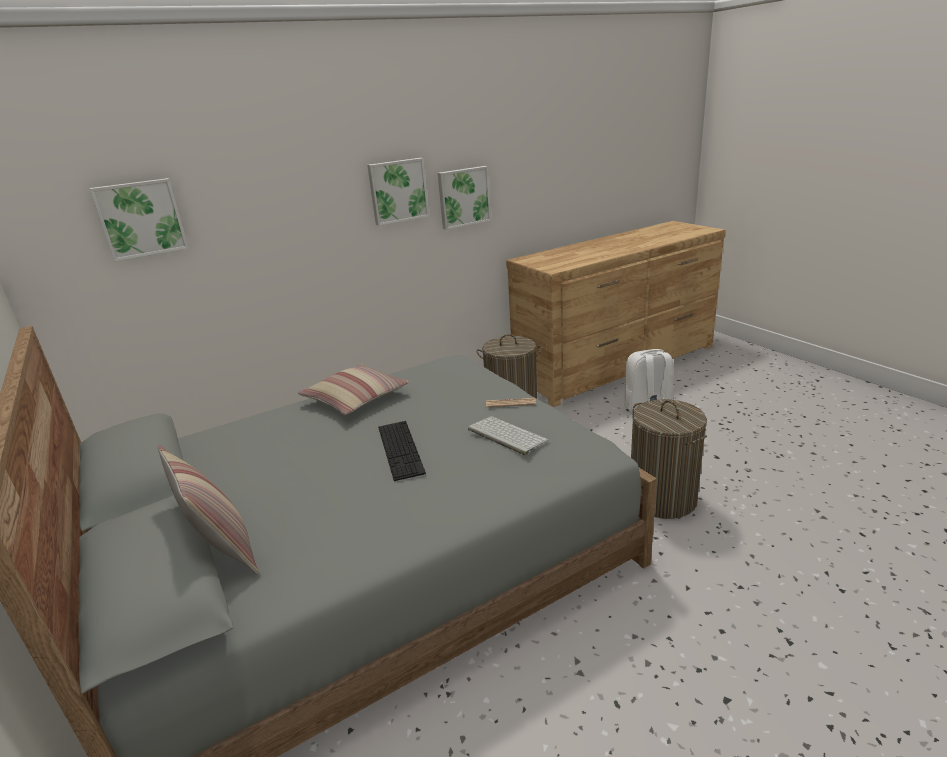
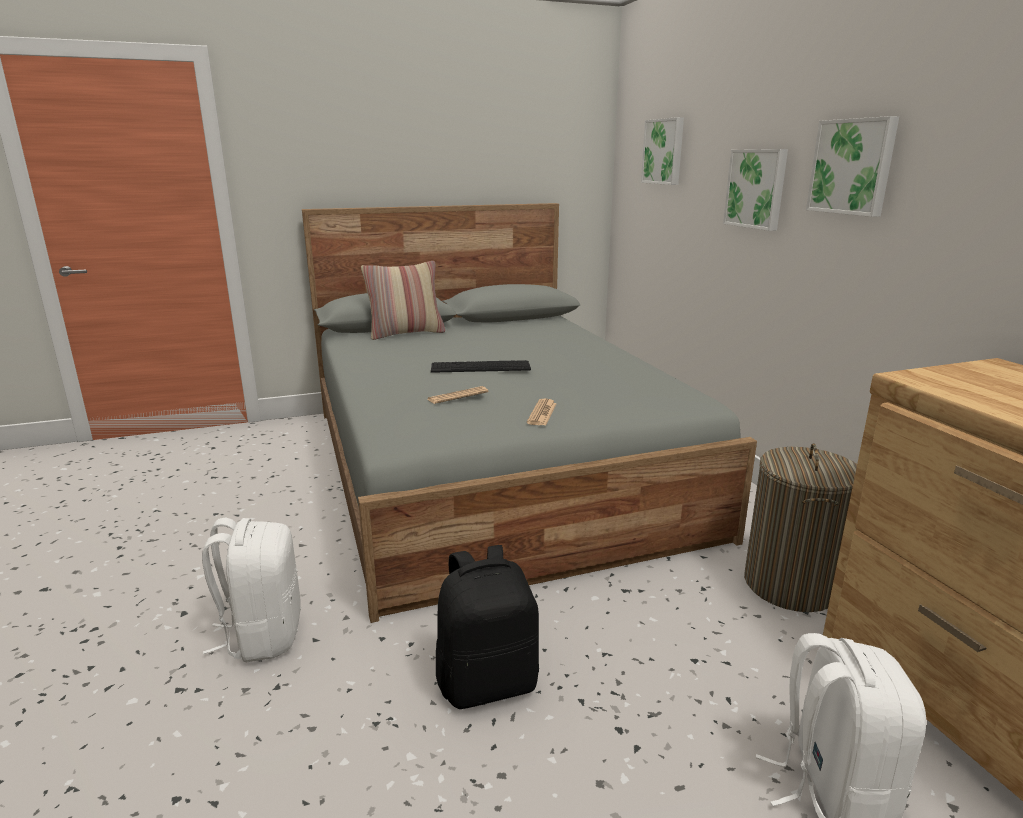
camera: 100 degrees right, 5 degrees down
pillow [298,364,409,415] -> none
picture [438,166,491,230] -> picture moved to [723,149,788,231]
keyboard [468,416,548,455] -> newspaper [427,386,489,404]
laundry basket [631,399,707,519] -> black backpack [436,545,539,709]
none -> white backpack [202,518,301,662]

